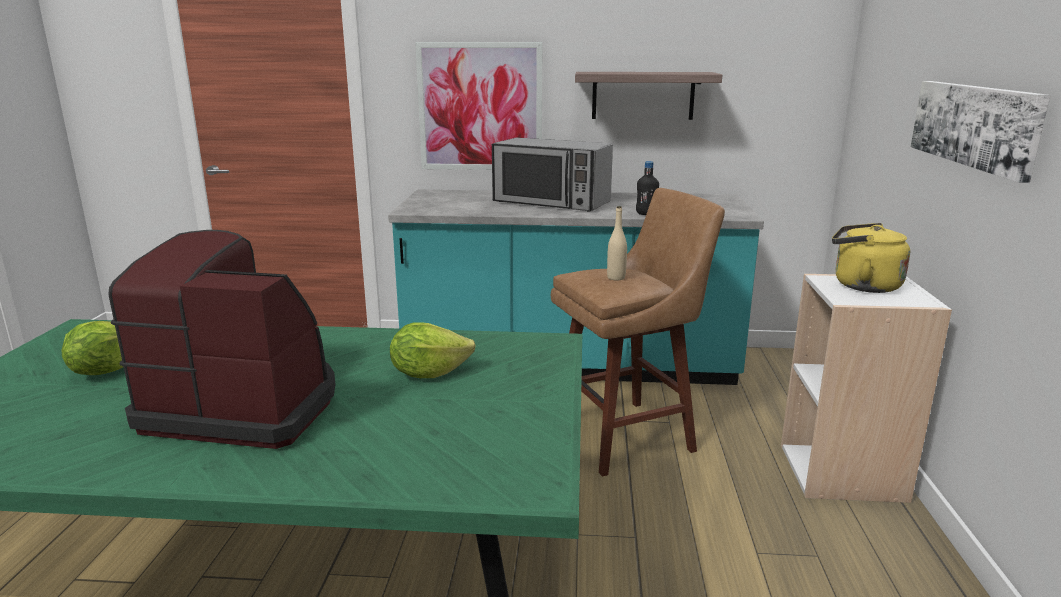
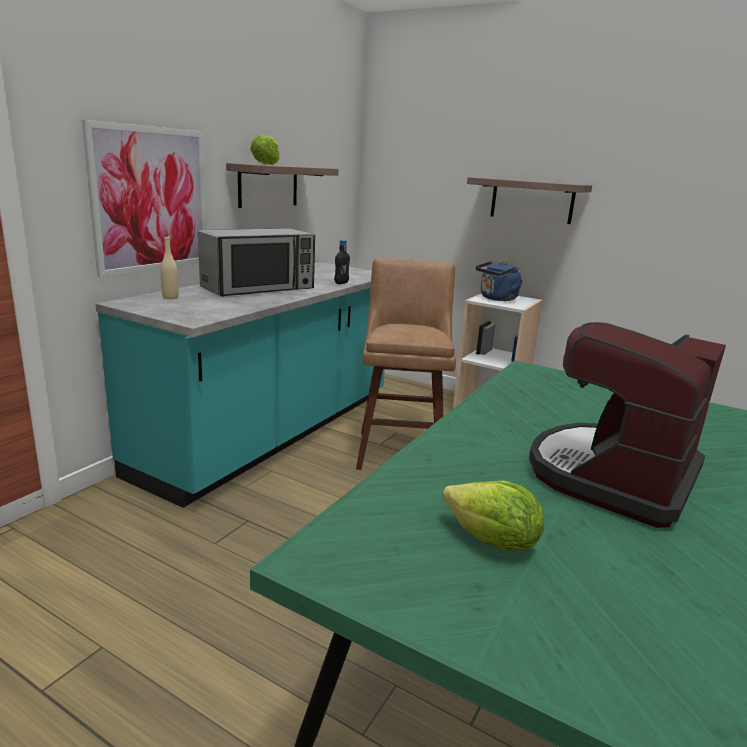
camera: 65 degrees left, 0 degrees up
lettuce [390,322,476,378] -> lettuce moved to [250,134,279,165]
beige bottle [607,206,627,280] -> beige bottle moved to [160,235,179,299]
yellow kettle [832,223,910,293] -> blue kettle [476,261,523,301]
picture [911,81,1051,183] -> shelf [467,177,592,224]

